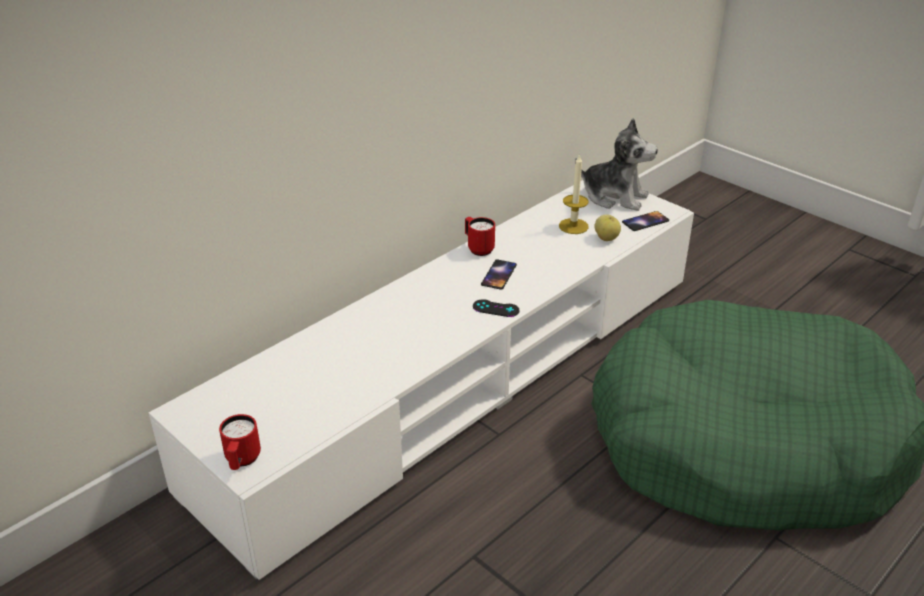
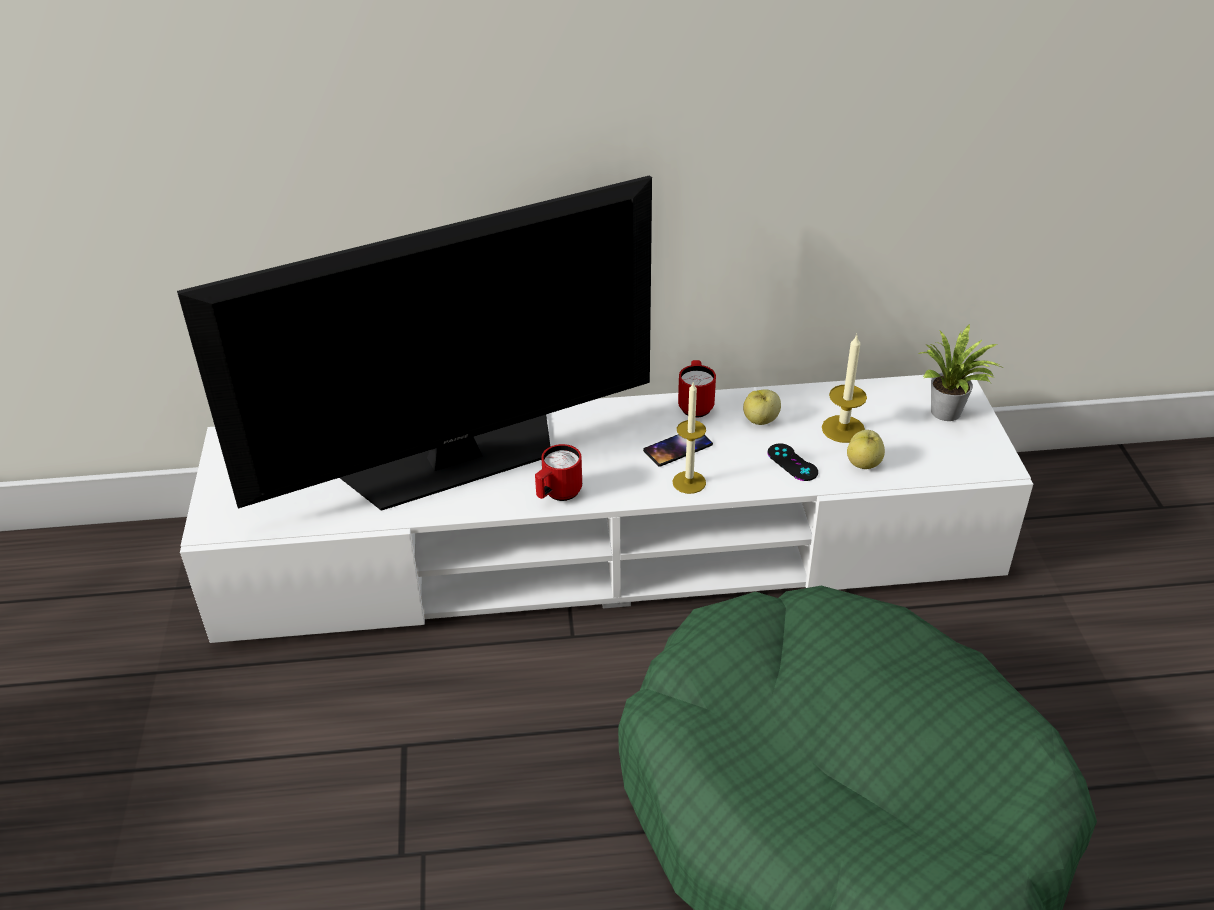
camera: 40 degrees right, 5 degrees up
red mug [219,414,261,470] -> red mug moved to [535,444,582,501]
black game controller [473,299,520,317] -> black game controller moved to [768,444,818,481]
plush toy [575,118,658,211] -> potted plant [918,324,1004,421]
phone [622,211,669,231] -> none
none -> television [177,175,652,511]
none -> candle [672,381,706,494]
none -> apple [743,389,781,425]

